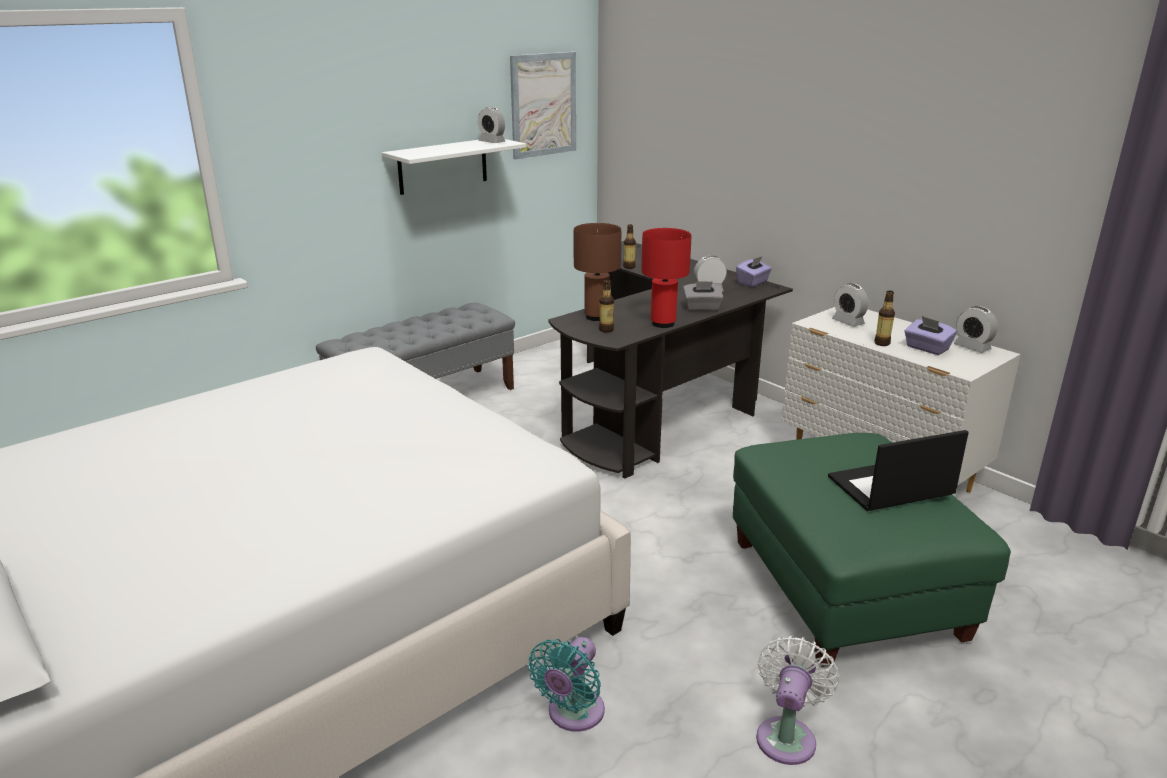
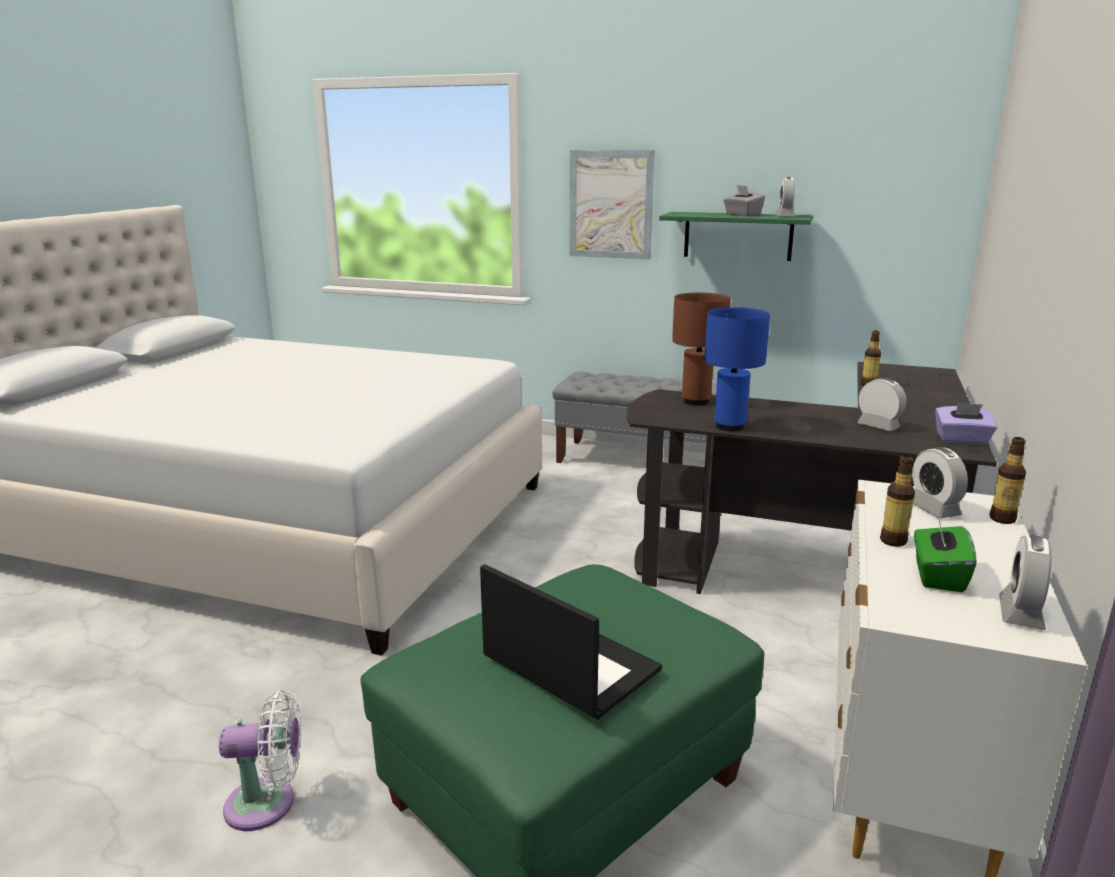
camera: 60 degrees right, 5 degrees down
white shelf [382,139,526,195] -> green shelf [659,212,813,261]
picture [510,52,576,159] -> picture moved to [570,150,655,259]
turquoise fan [528,637,605,732] -> none
bottle [599,279,614,333] -> bottle moved to [990,437,1026,524]
red table lamp [641,228,691,328] -> blue table lamp [705,307,770,431]
grey tissue box [683,281,723,311] -> grey tissue box moved to [723,185,765,216]
alarm clock [832,283,868,327] -> alarm clock turned 45 degrees counterclockwise [912,447,968,519]
purple tissue box [904,316,957,355] -> green tissue box [914,515,977,592]

